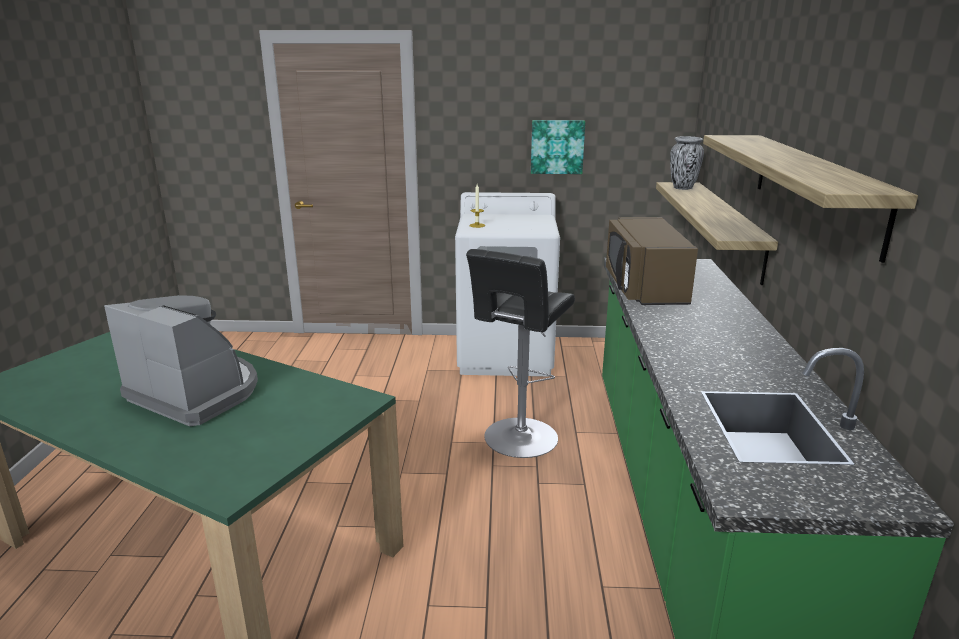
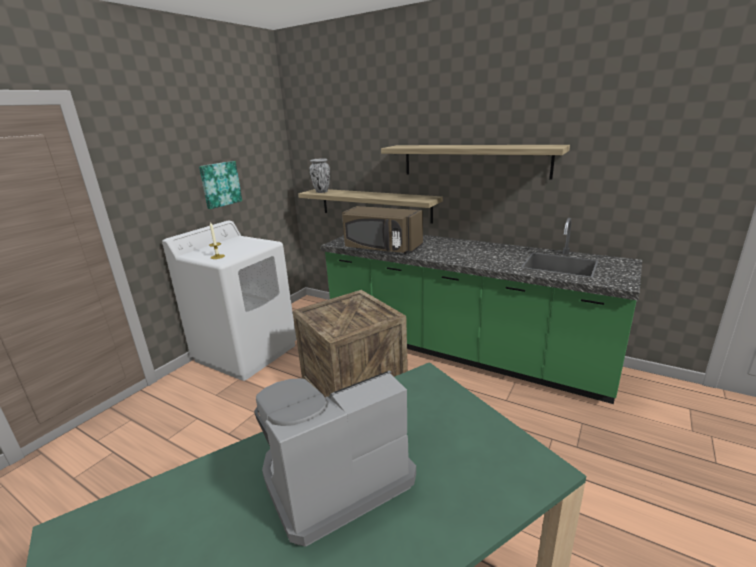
camera: 60 degrees left, 0 degrees up
black stool [466,249,575,458] -> crate [293,290,408,397]

